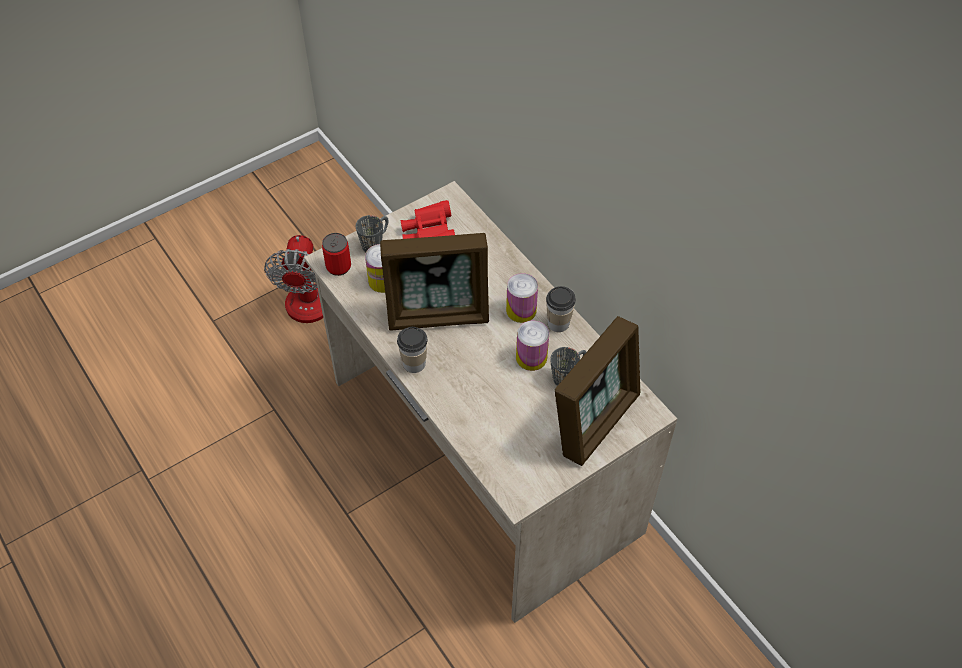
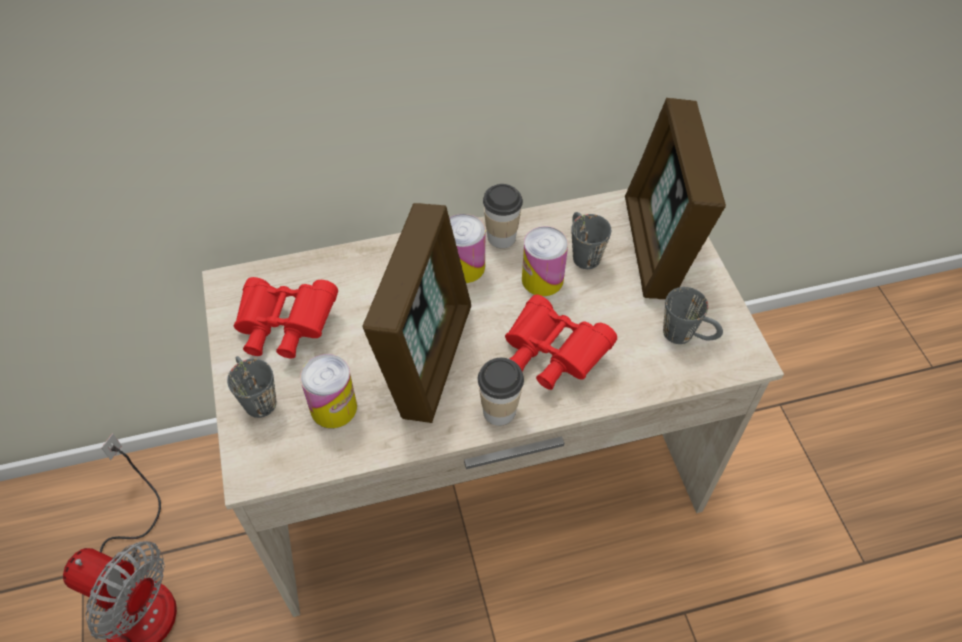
camera: 70 degrees left, 0 degrees up
can [322,233,351,276] -> none
picture frame [555,316,641,466] -> picture frame turned 150 degrees counterclockwise [625,98,726,299]
none -> red binoculars [505,295,617,390]
none -> grey mug [663,287,723,344]

